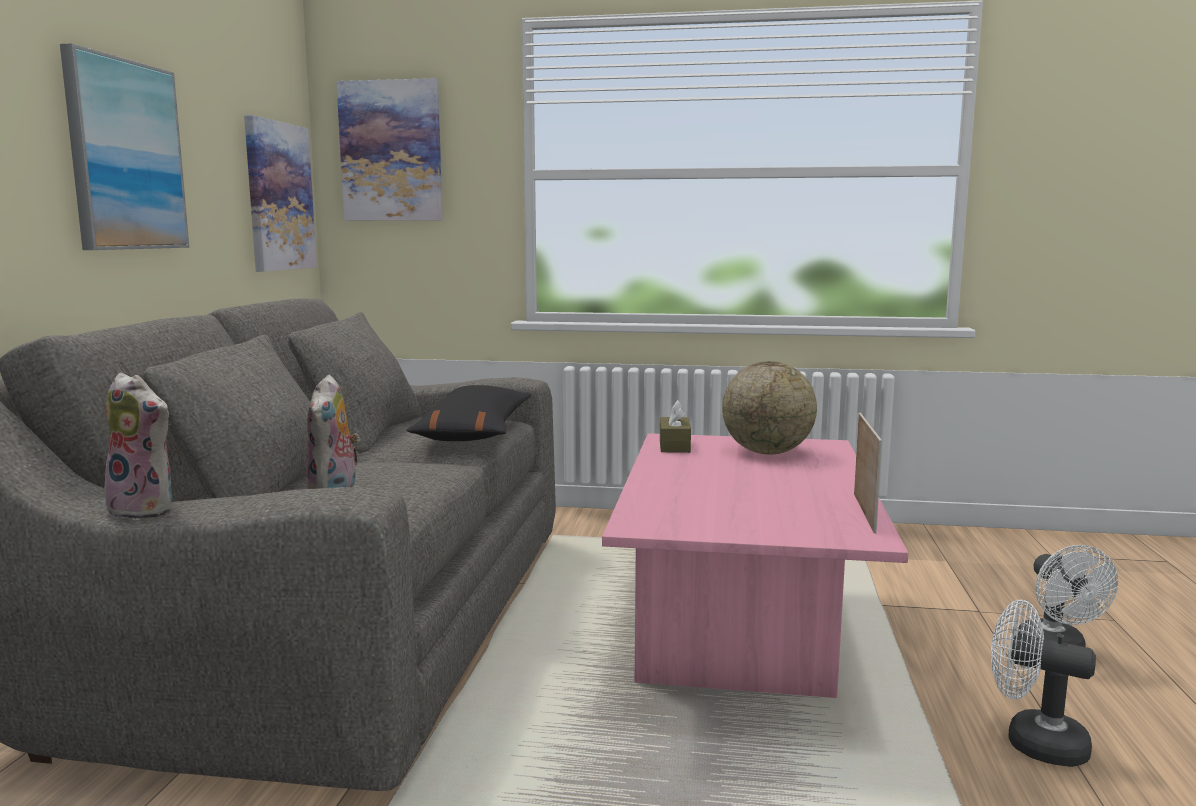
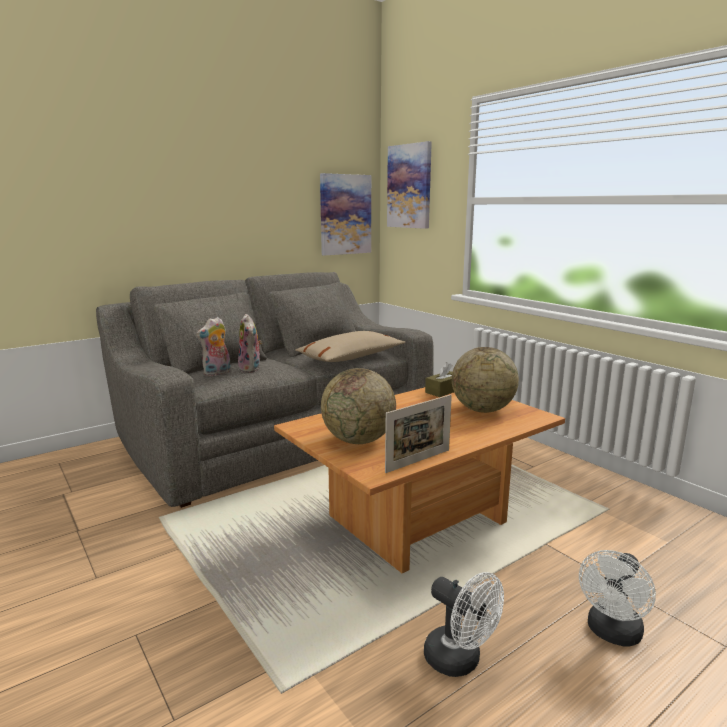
camera: 45 degrees right, 5 degrees up
picture [60,43,189,250] -> none
plush toy [99,373,172,520] -> plush toy moved to [237,314,262,373]
black pillow [407,385,531,441] -> beige pillow [295,331,405,362]
pink coffee table [602,433,908,698] -> brown coffee table [274,387,565,573]
white fan [991,600,1096,767] -> white fan turned 150 degrees clockwise [424,572,504,677]
none -> globe [321,368,396,444]

